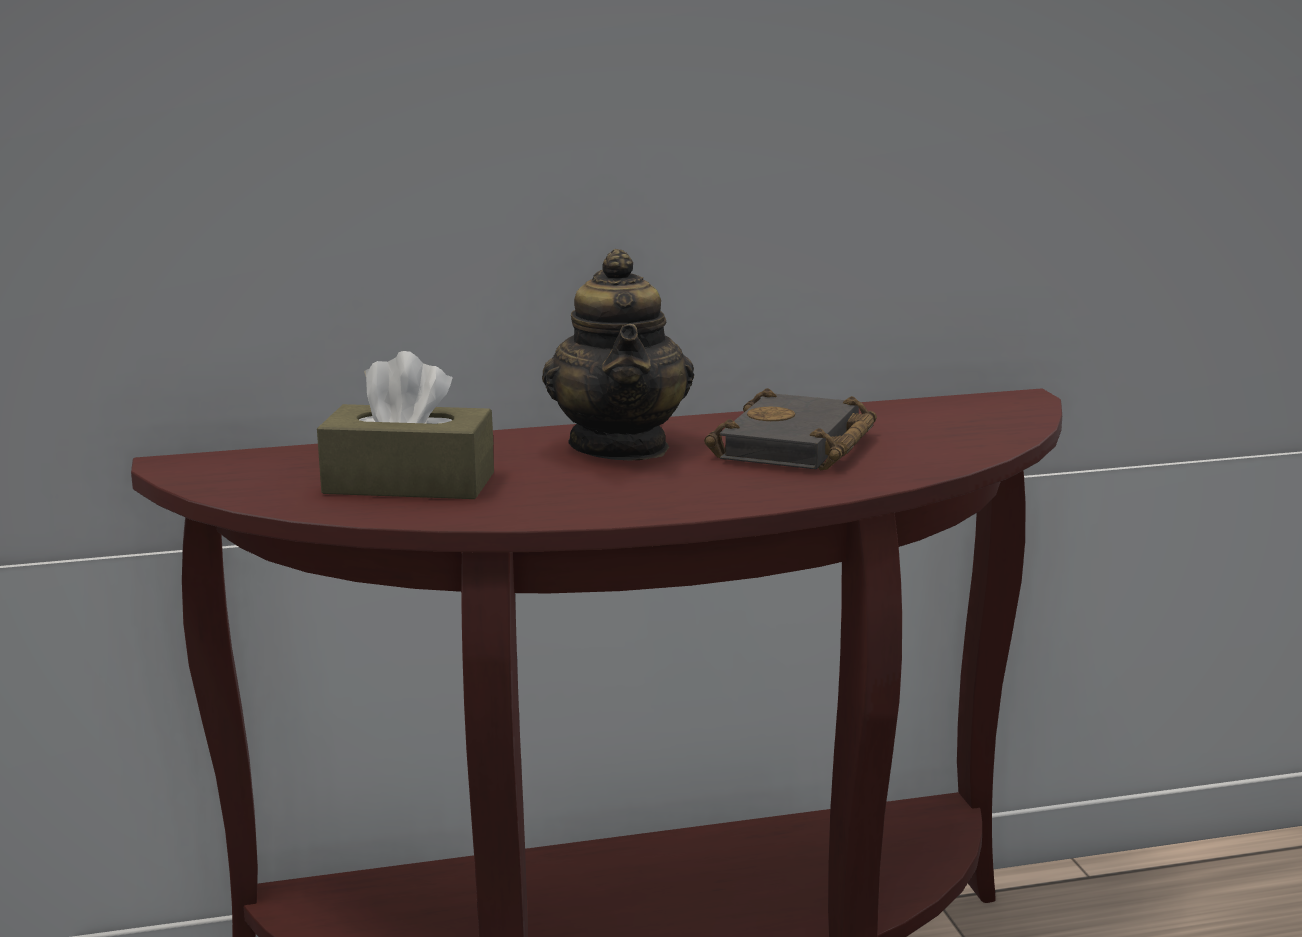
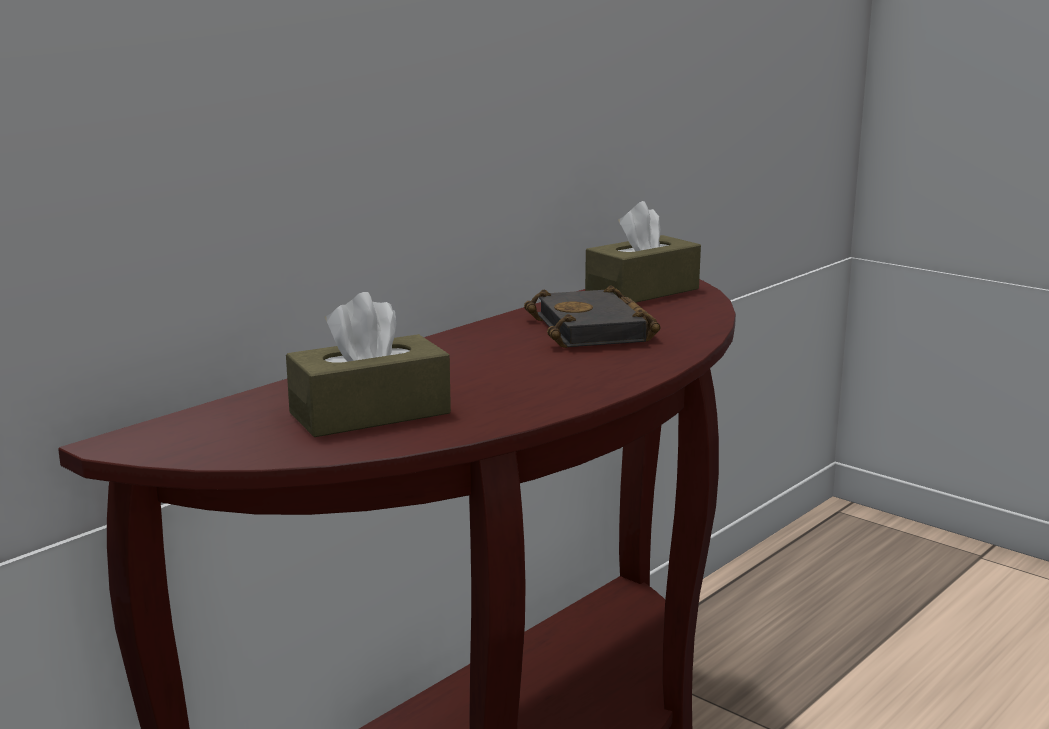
camera: 35 degrees left, 0 degrees up
teapot [542,249,694,460] -> none
none -> brown tissue box [585,201,701,303]

